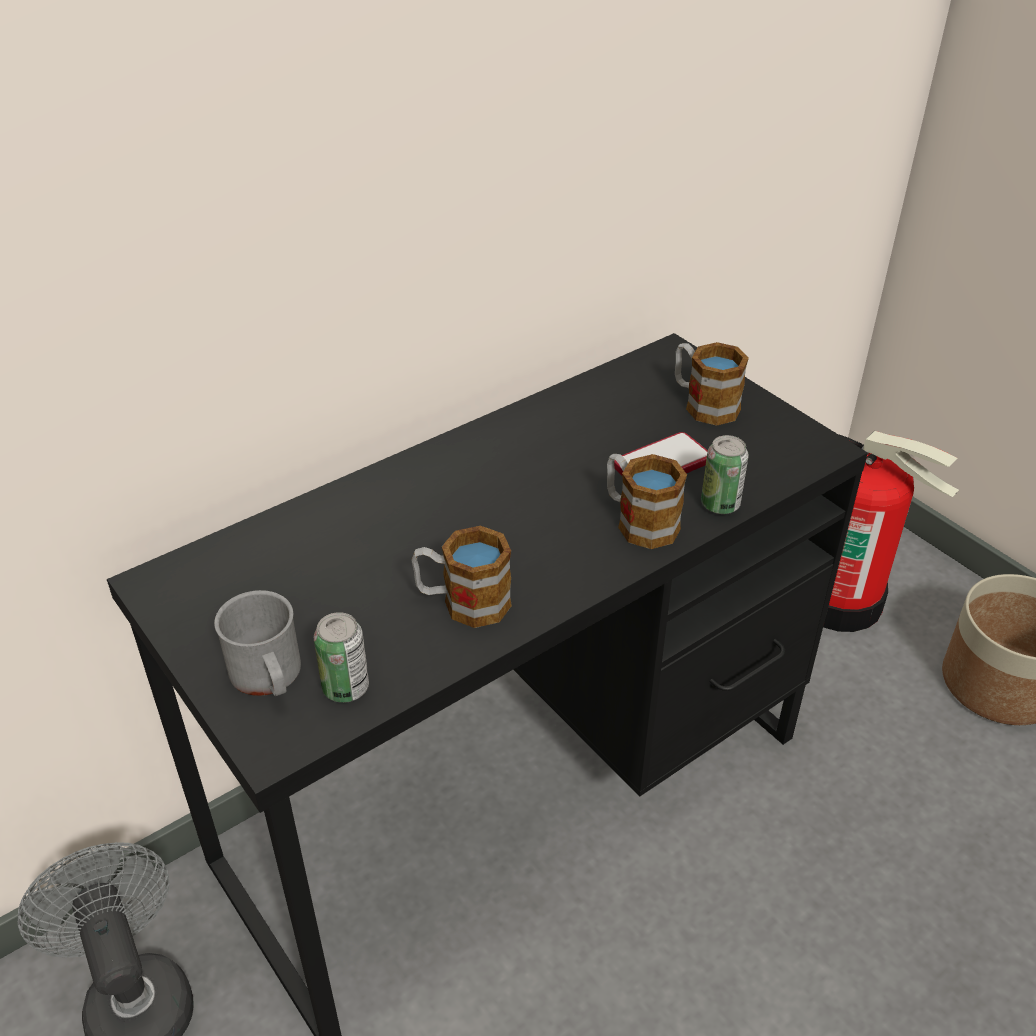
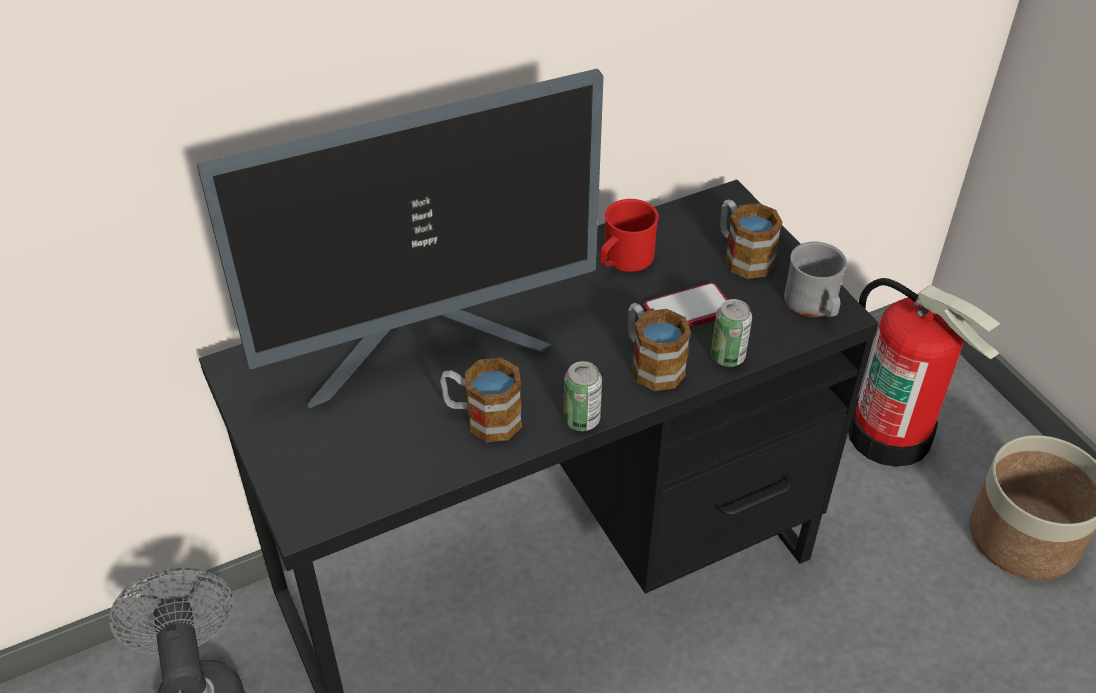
camera: 10 degrees right, 5 degrees up
grey mug [214,590,301,696] -> grey mug moved to [784,242,847,317]
can [314,612,369,703] -> can moved to [564,361,602,431]
none -> monitor [197,69,604,409]
none -> red mug [600,199,659,272]

